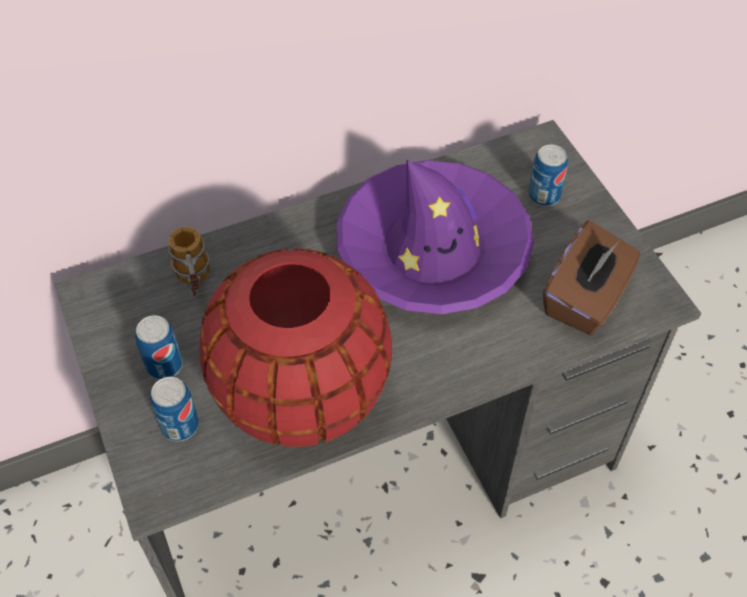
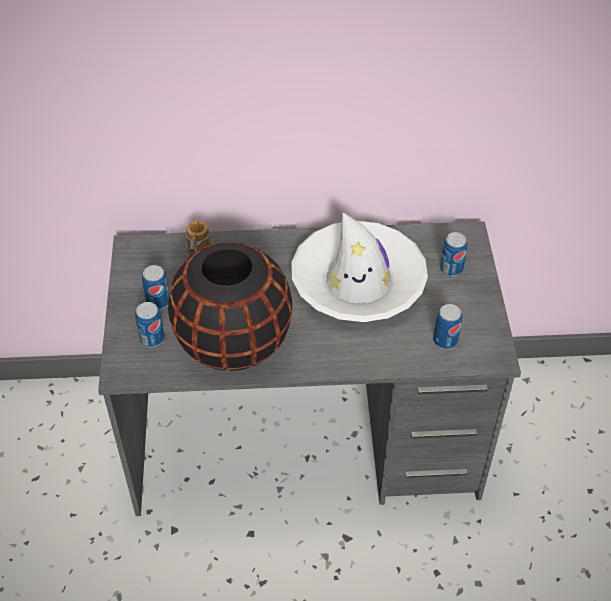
camera: 20 degrees right, 5 degrees down
red vase [199,248,392,447] -> black vase [168,242,292,371]
purple hat [336,160,534,314] -> white hat [291,213,428,322]
brown tissue box [543,220,640,335] -> can [433,304,462,349]

